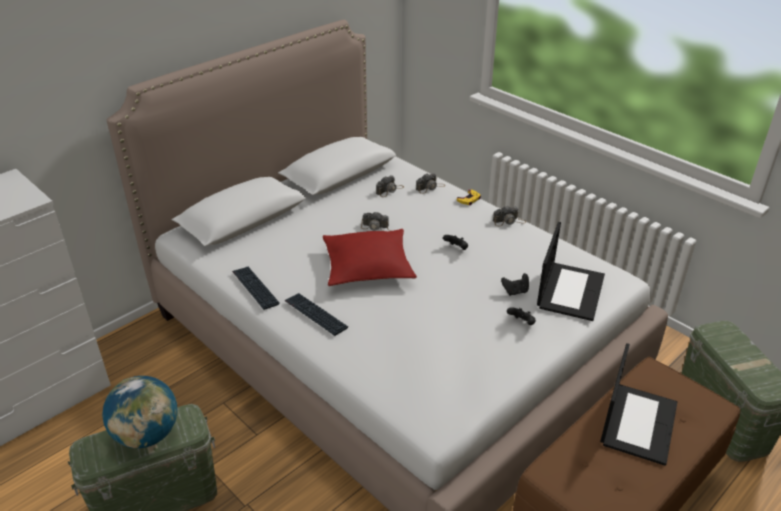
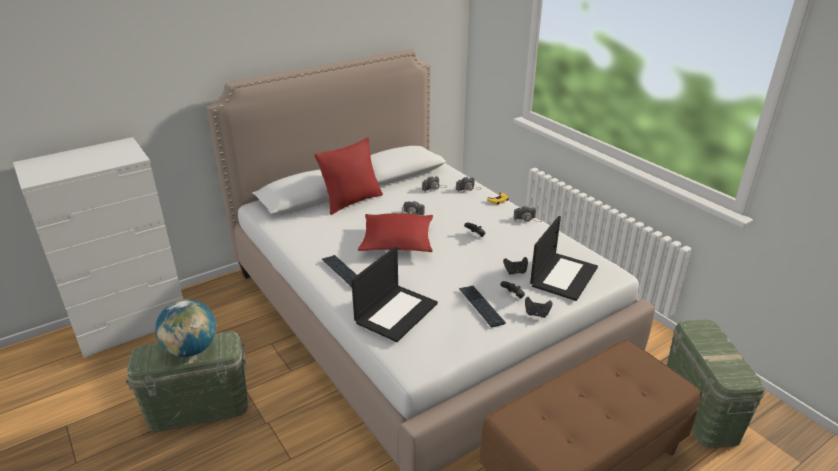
camera: 10 degrees right, 5 degrees down
keyboard [232,267,280,310] -> keyboard moved to [459,286,506,327]
laptop [600,343,677,466] -> laptop moved to [352,246,438,342]
none -> red pillow [314,137,383,215]
none -> black game controller [525,297,552,318]

